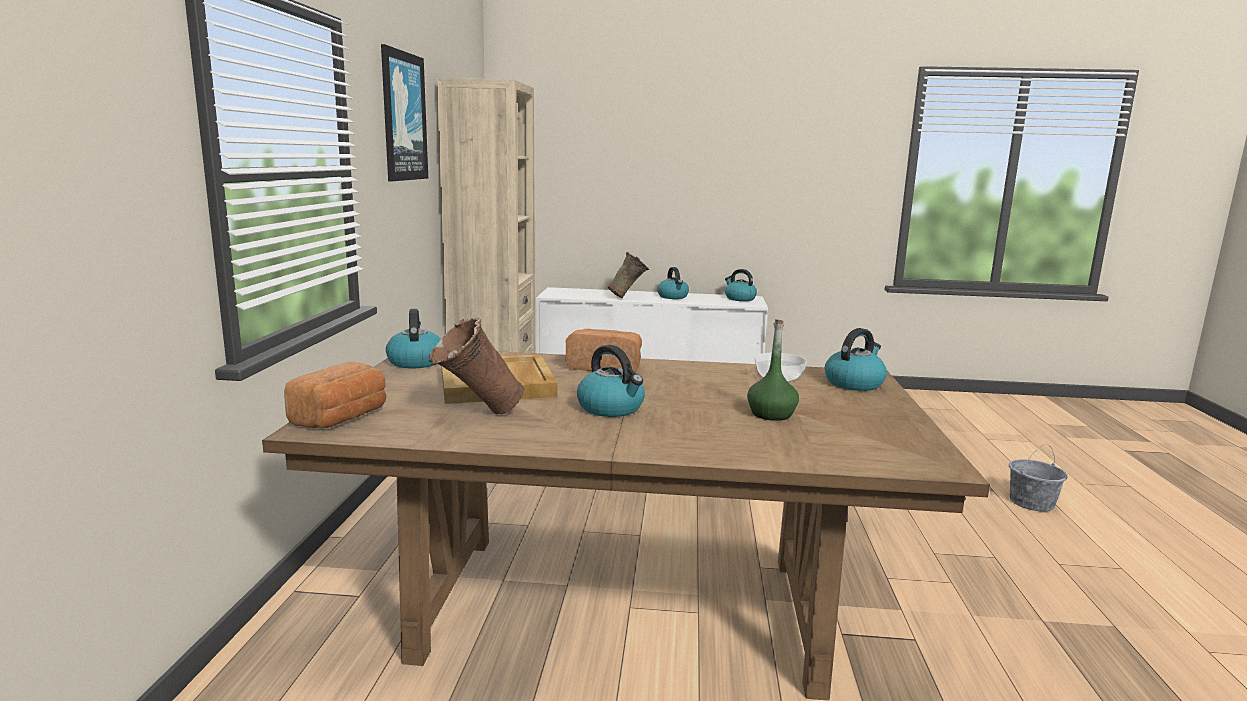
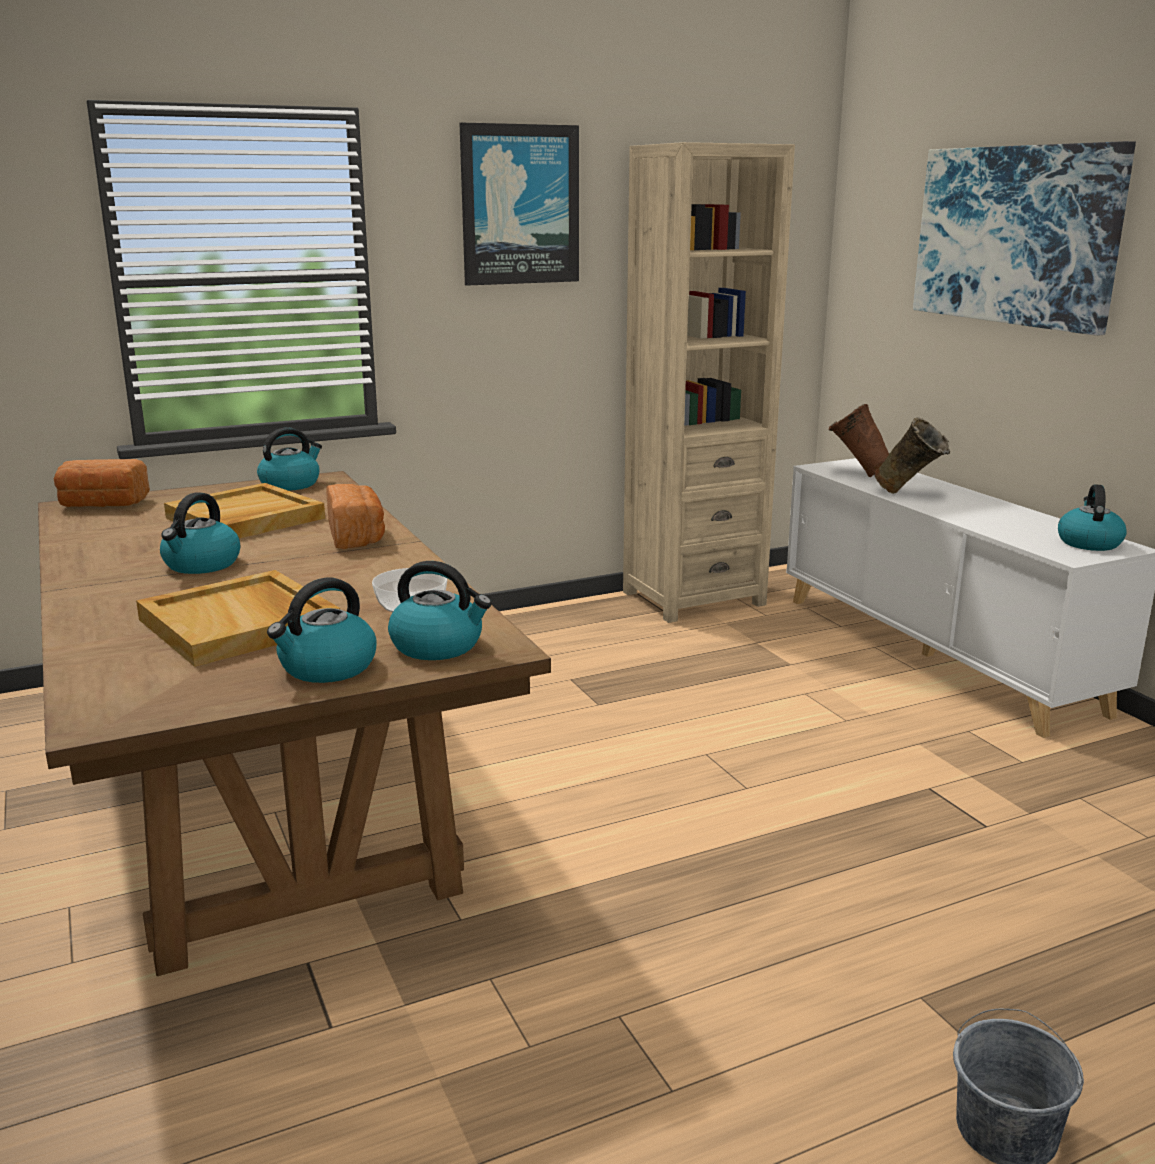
camera: 60 degrees right, 5 degrees up
brown vase [429,317,524,415] -> brown vase moved to [829,404,889,477]
kettle [658,267,689,299] -> kettle moved to [267,578,376,683]
green bottle [747,319,799,421] -> beige tray [136,570,340,667]
none -> picture [913,141,1136,336]

